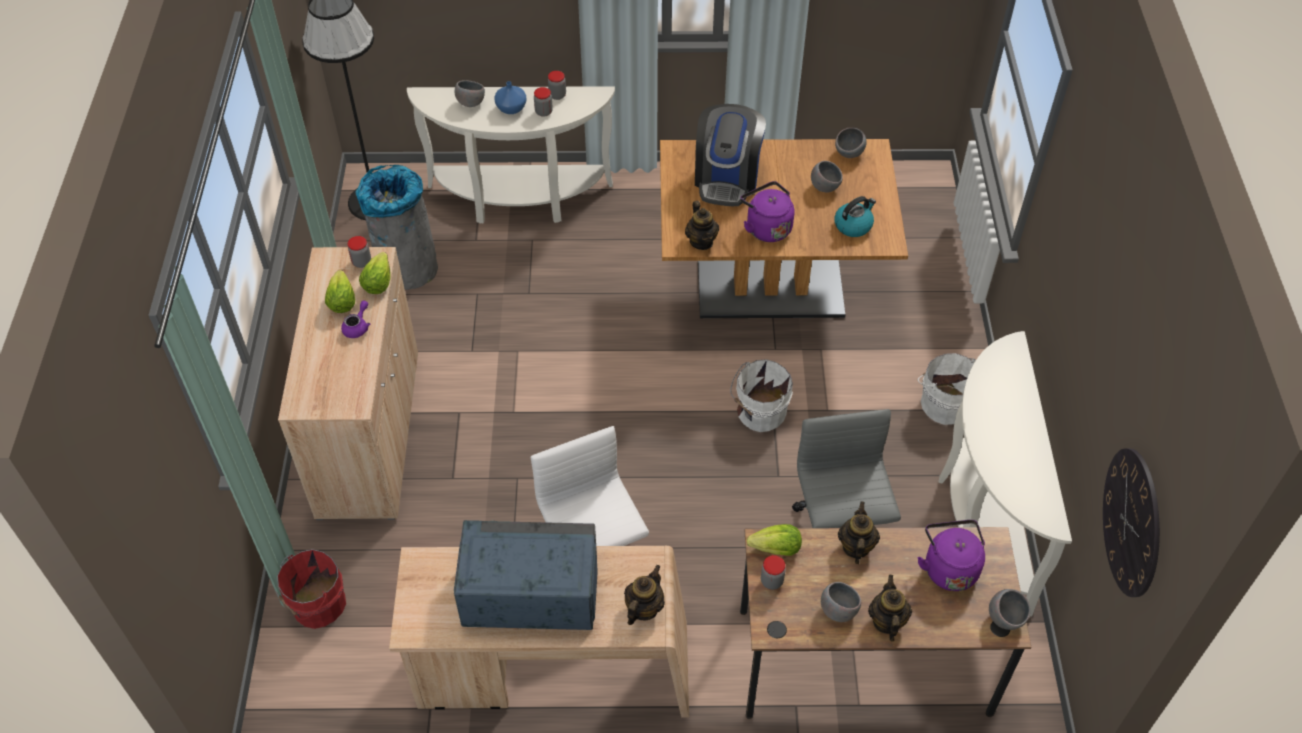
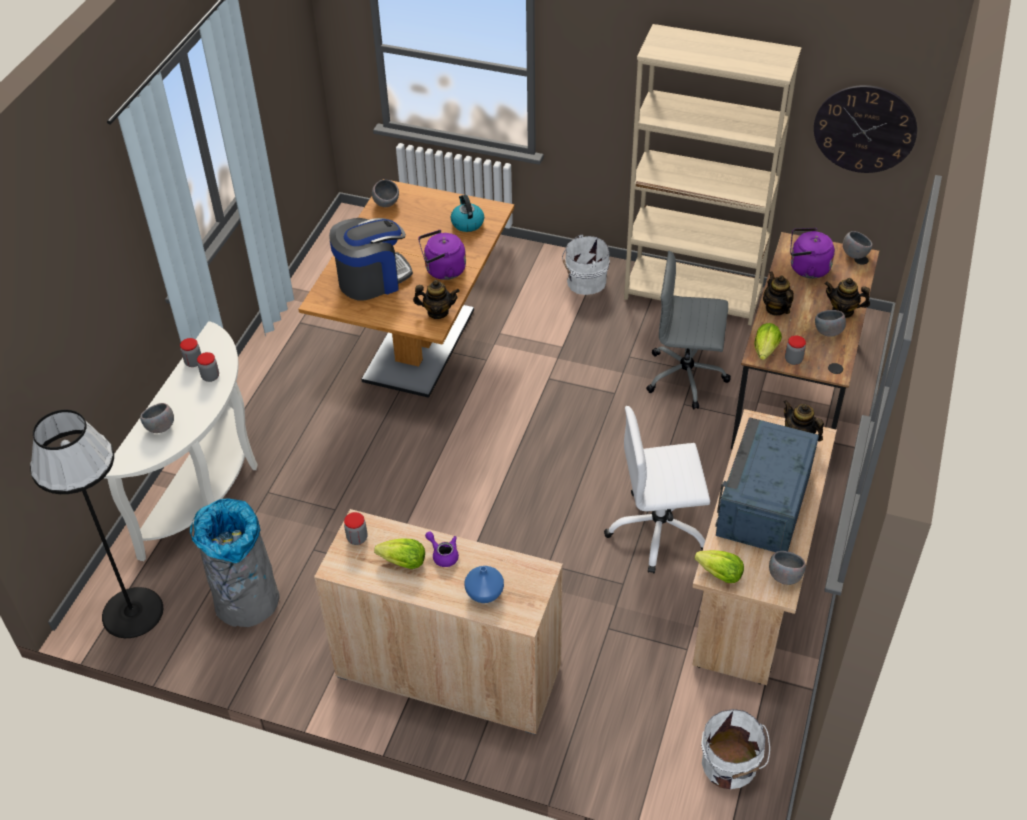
camera: 70 degrees left, 5 degrees down
red bucket [275,549,346,629] -> none
lettuce [359,252,391,294] -> lettuce moved to [694,550,744,583]
blue vase [494,81,527,114] -> blue vase moved to [465,566,504,603]
coffee machine [695,104,766,206] -> coffee machine turned 60 degrees counterclockwise [329,218,413,301]
white bucket [730,359,793,432] -> white bucket moved to [701,709,770,789]
grey bowl [811,161,843,193] -> grey bowl moved to [769,551,806,585]
teapot [838,501,880,564] -> teapot turned 45 degrees clockwise [763,271,794,316]
white console table [938,331,1072,617] -> beige bookcase [624,24,802,325]

